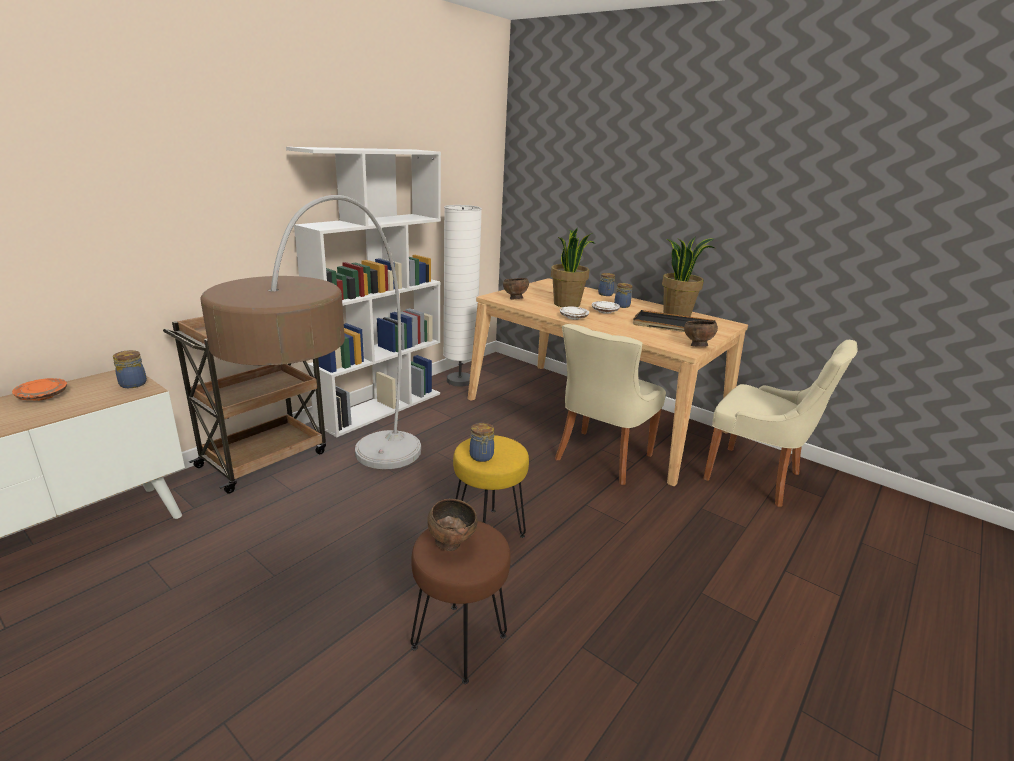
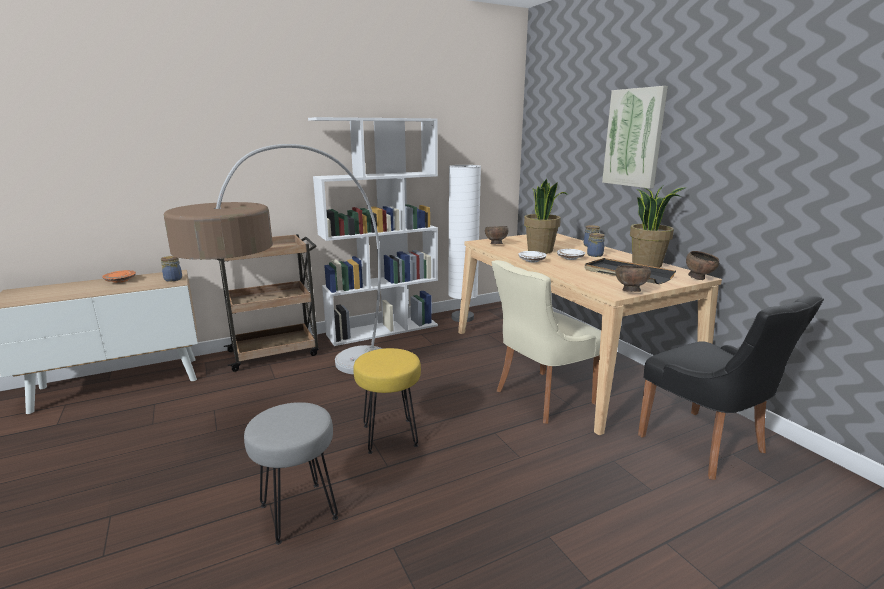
camera: 25 degrees right, 5 degrees down
brown stool [410,521,511,684] -> grey stool [244,402,338,545]
brown bowl [427,499,478,551] -> brown bowl moved to [686,251,719,280]
jar [470,423,494,462] -> none
beige chair [703,340,858,507] -> black chair [638,296,824,480]
none -> picture [602,86,668,189]

